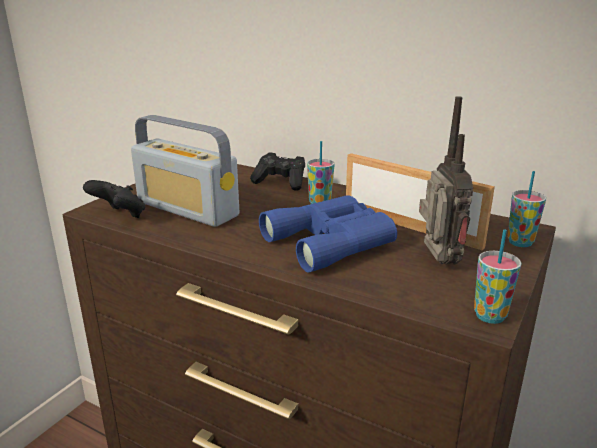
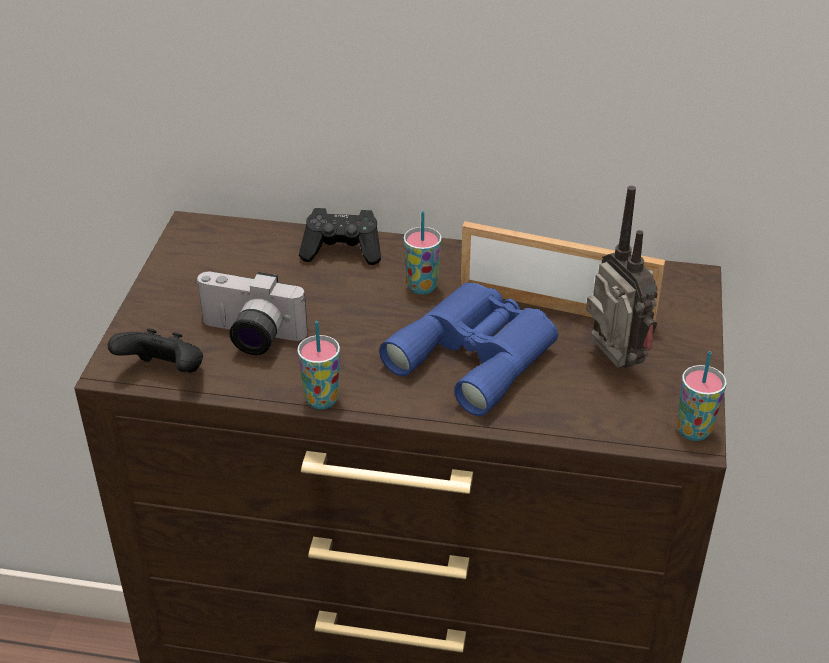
camera: 20 degrees left, 15 degrees up
radio [131,115,239,227] -> camera [195,272,307,355]
cup [508,171,546,247] -> cup moved to [297,321,340,409]

